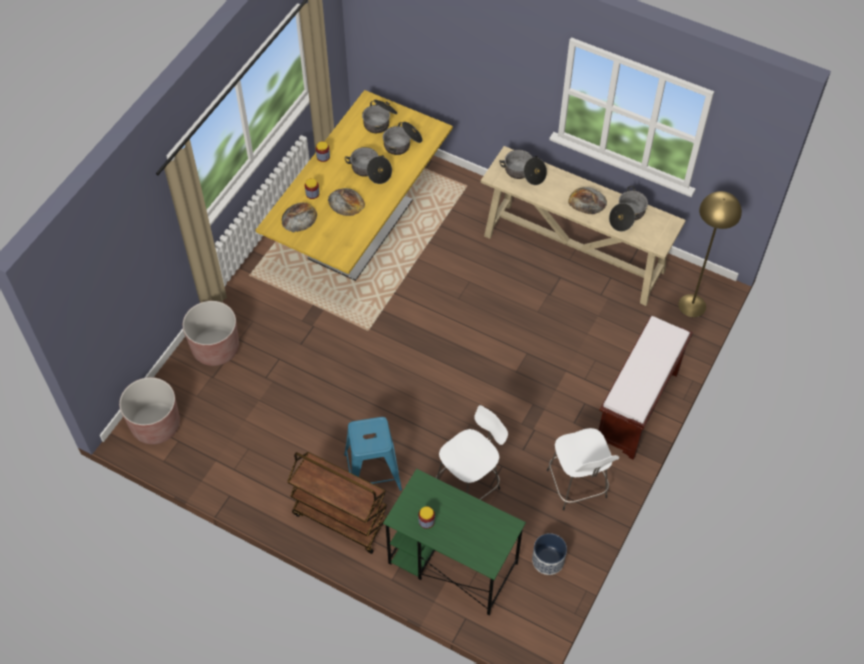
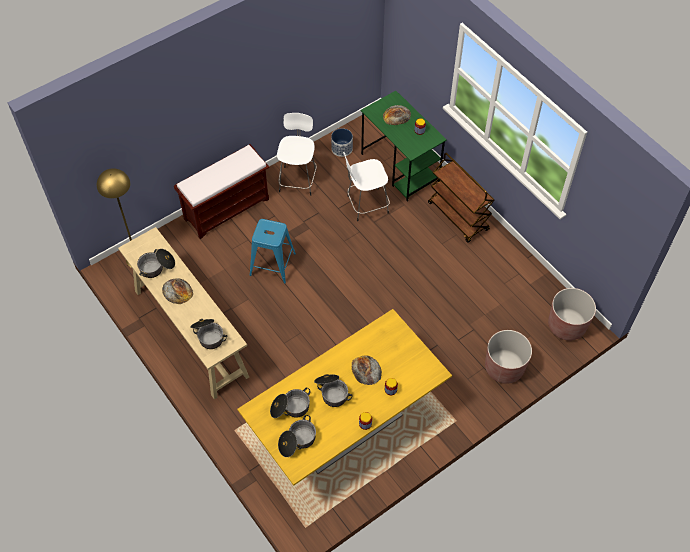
camera: 155 degrees left, 0 degrees up
bread [281,202,317,232] -> bread moved to [383,105,411,125]
blue stool [344,417,402,491] -> blue stool moved to [250,219,296,284]

